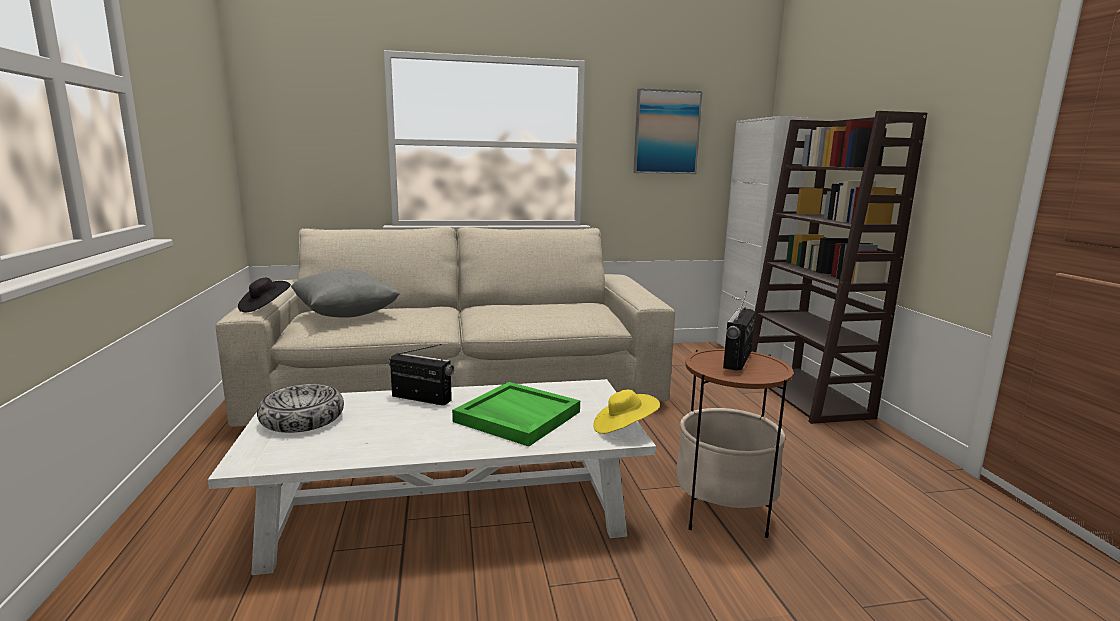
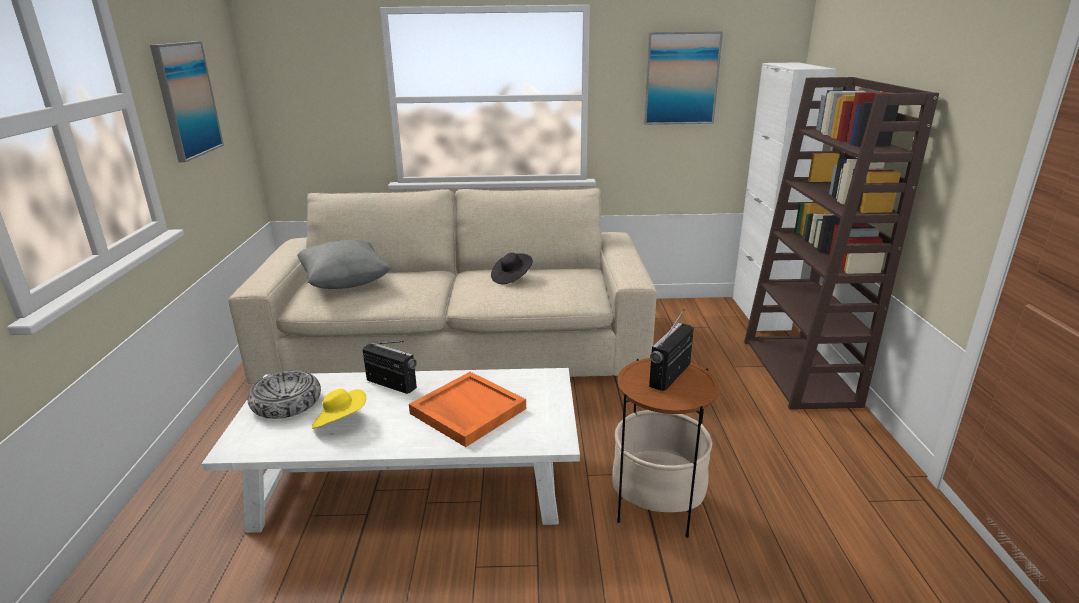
camera: 10 degrees right, 10 degrees up
black hat [238,278,291,312] -> black hat moved to [491,253,533,284]
green tray [452,382,580,447] -> orange tray [409,372,526,447]
yellow hat [593,390,660,434] -> yellow hat moved to [312,389,366,429]
none -> picture [150,41,224,162]

